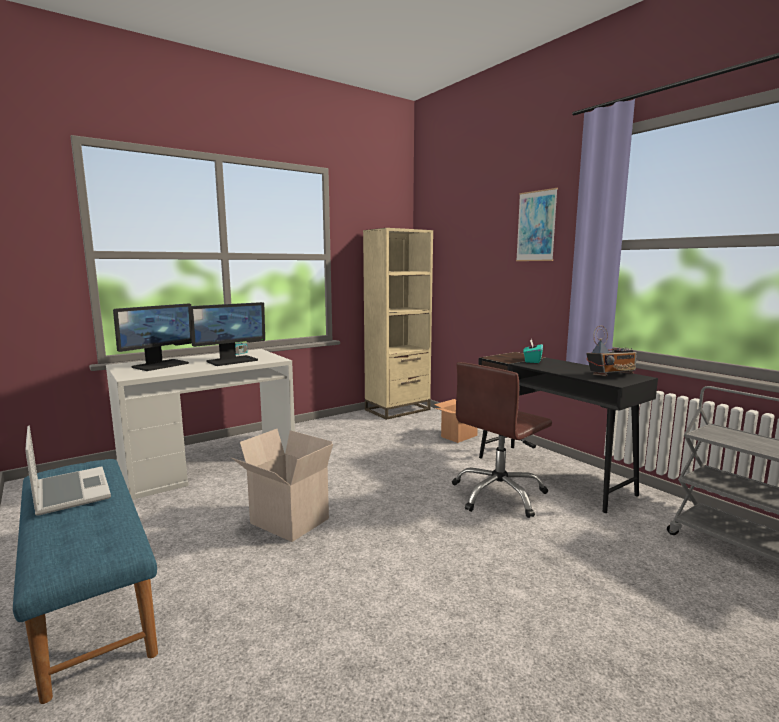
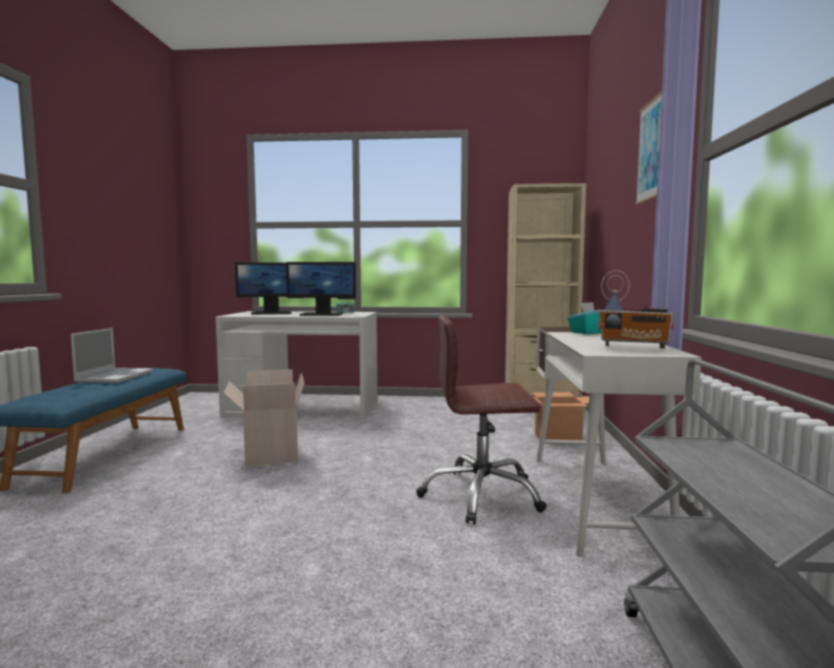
camera: 40 degrees right, 5 degrees down
black desk [478,352,658,513] -> white desk [536,327,701,557]

